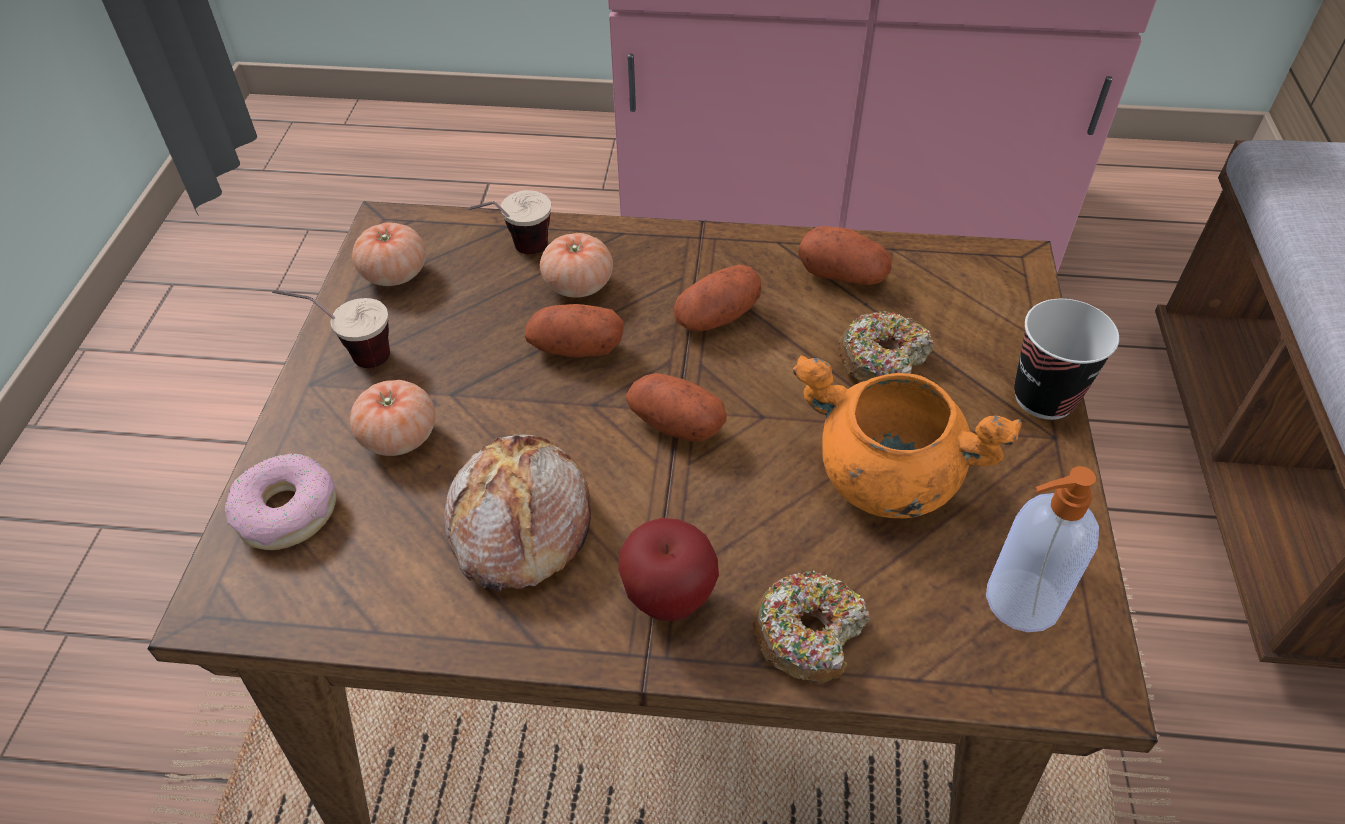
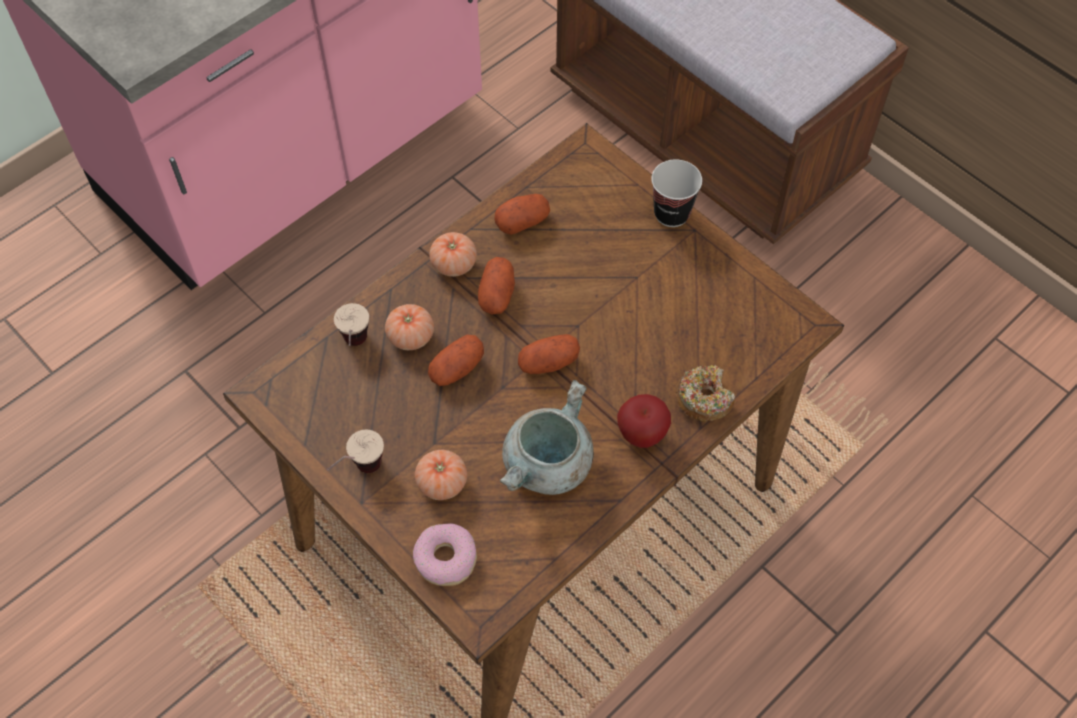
camera: 50 degrees left, 10 degrees up
tomato [352,223,426,286] -> tomato moved to [429,232,477,277]
bread [444,434,591,592] -> grey cooking pot [500,380,594,495]
orange cooking pot [793,356,1022,519] -> none
donut [838,311,933,382] -> none
soap dispenser [986,466,1099,632] -> none

